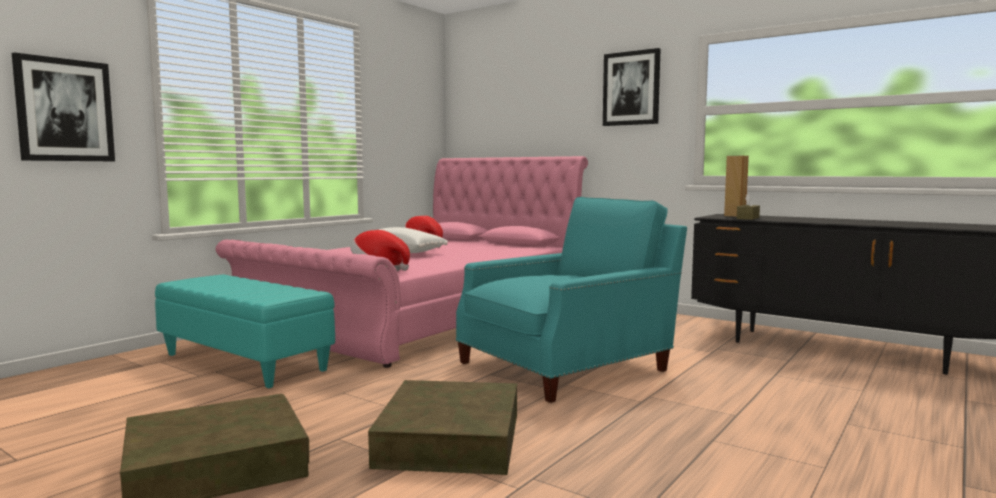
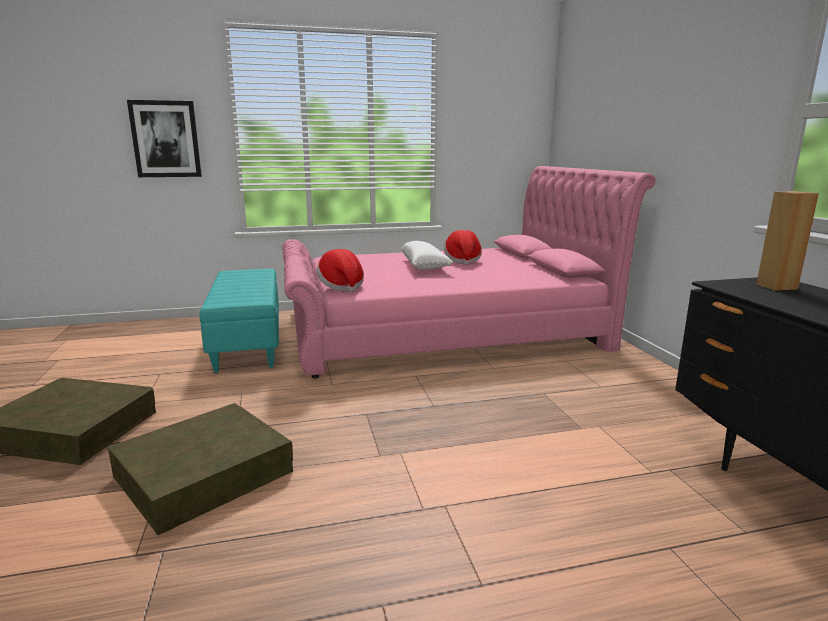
camera: 40 degrees right, 10 degrees up
turquoise armchair [456,197,687,403] -> none
picture [603,48,660,126] -> none
brown tissue box [737,194,760,220] -> none

